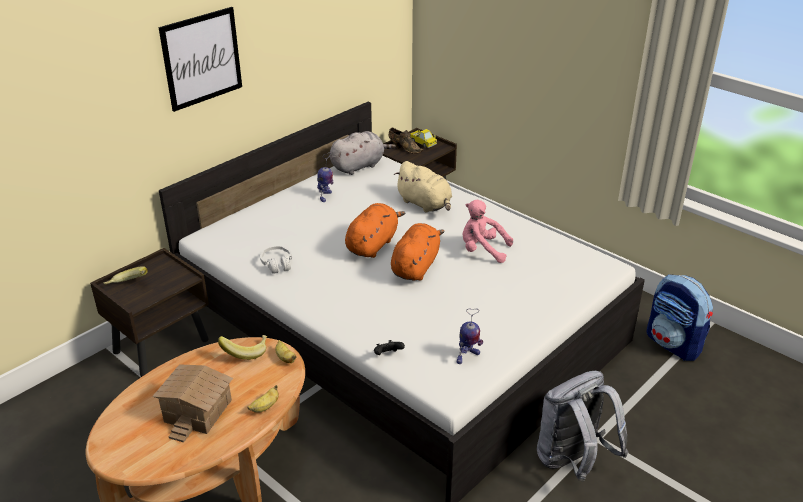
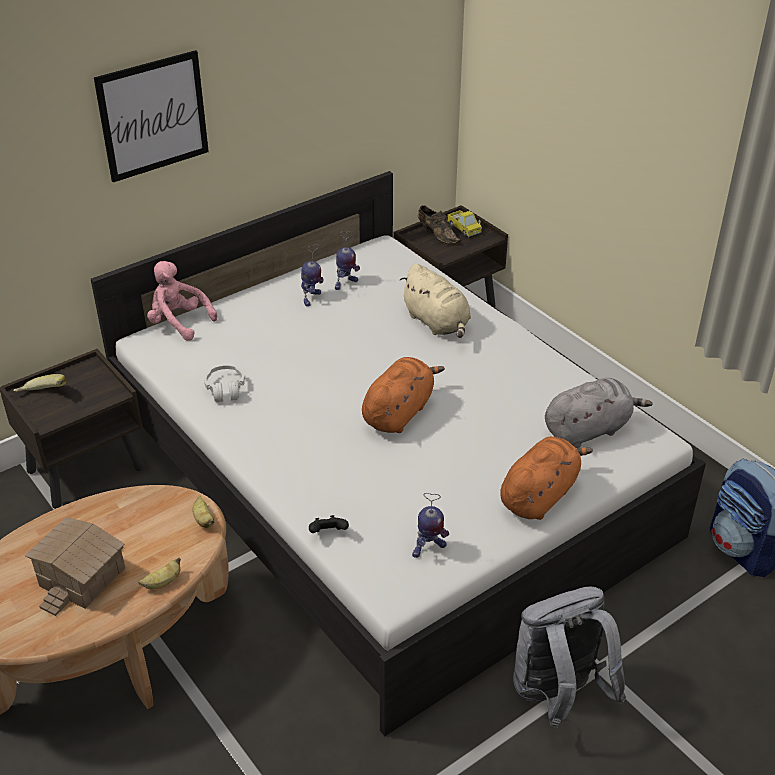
camera: 10 degrees right, 5 degrees up
banana [218,335,267,360] -> none
grey plush toy [330,131,396,175] -> grey plush toy moved to [545,378,653,448]
orange plush toy [345,203,405,258] -> orange plush toy moved to [500,436,593,520]
pink plush toy [463,200,513,263] -> pink plush toy moved to [147,261,217,341]
none -> toy robot [335,231,360,290]

